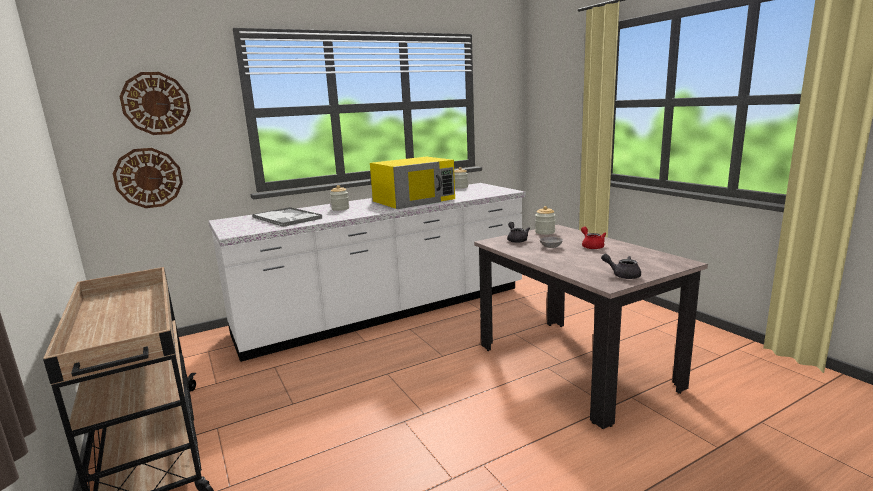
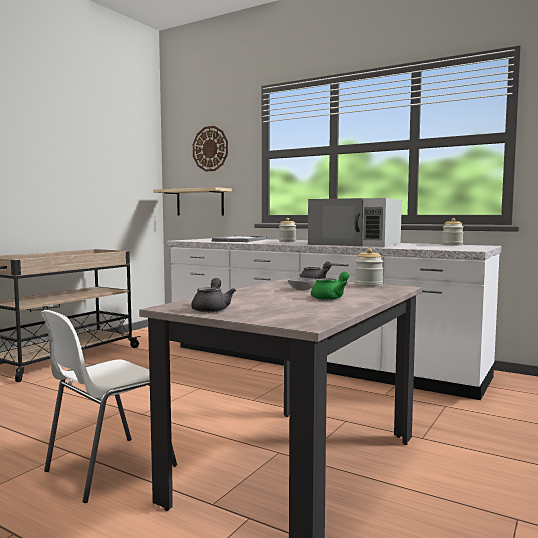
camera: 60 degrees right, 10 degrees down
wall clock [113,148,183,208] -> beige shelf [153,187,232,216]
yellow microwave [370,157,455,209] -> white microwave [308,198,402,247]
red teapot [581,227,606,249] -> green teapot [311,271,349,300]
none -> white chair [41,310,177,503]

